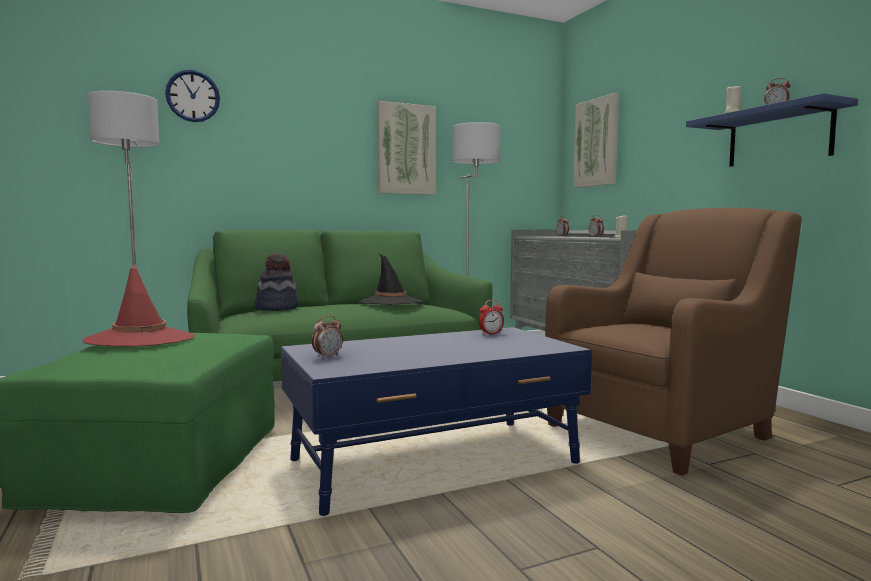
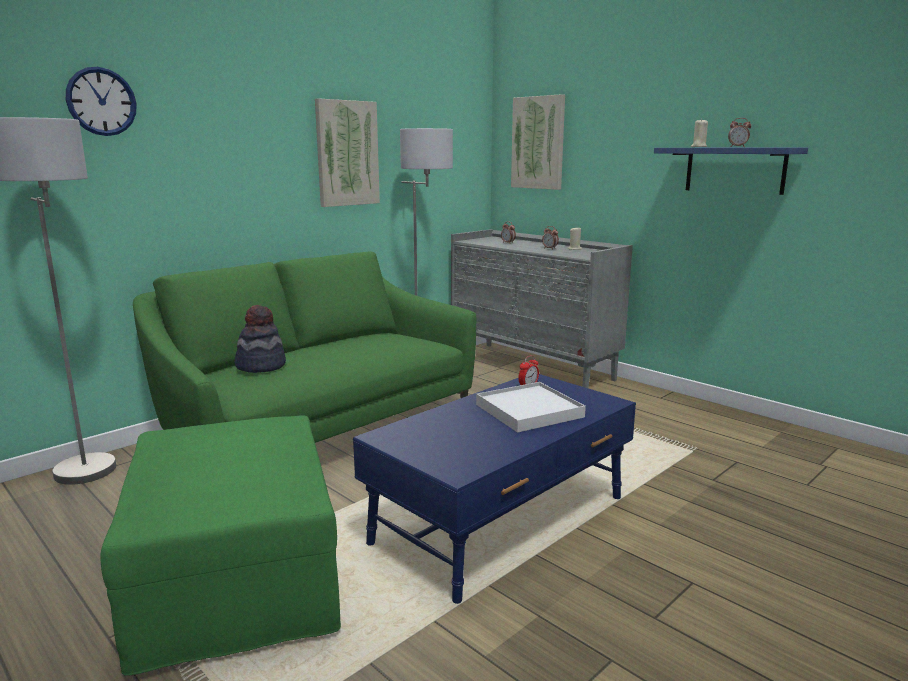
camera: 20 degrees left, 10 degrees up
red hat [82,264,195,347] -> none
alarm clock [312,315,343,359] -> none
black hat [357,254,423,304] -> none
brown armchair [545,208,802,476] -> none
none -> white tray [476,382,586,433]

